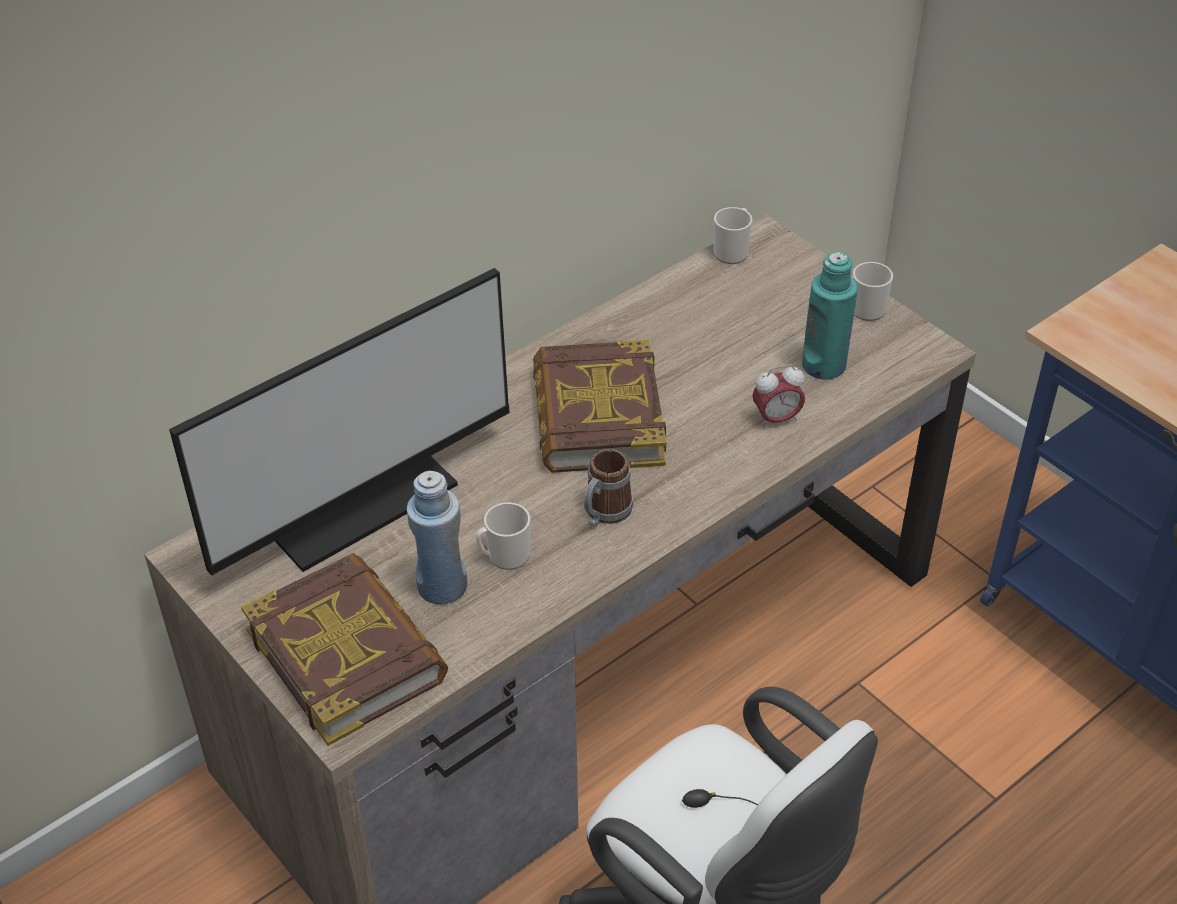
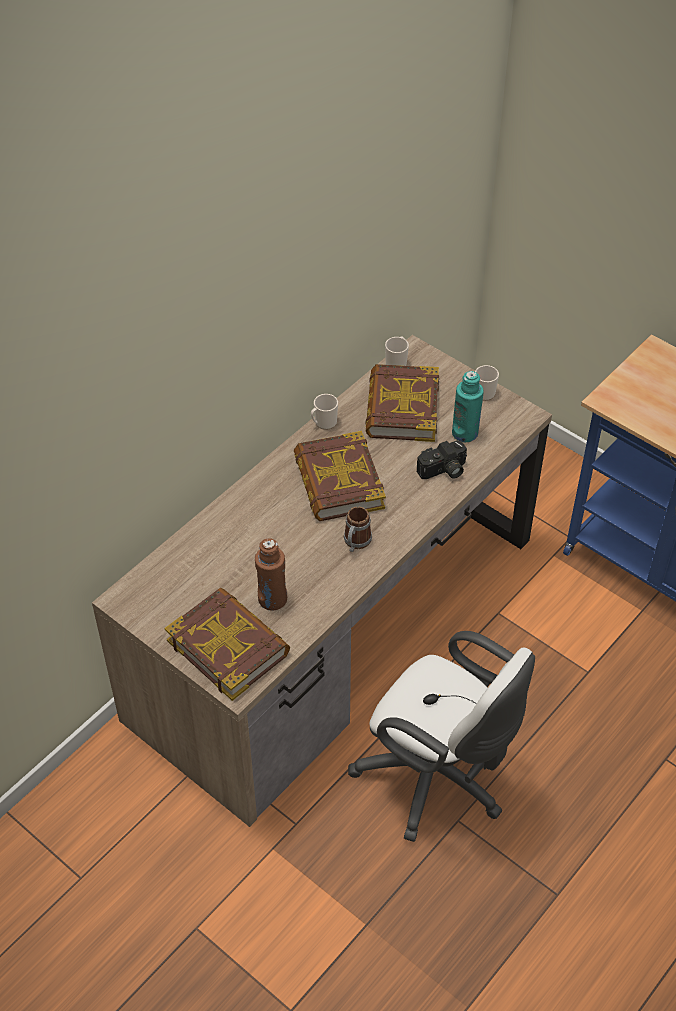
camera: 10 degrees left, 5 degrees up
monitor [169,268,510,576] -> none
blue bottle [407,471,467,604] -> brown bottle [255,538,287,611]
mug [476,502,530,570] -> mug moved to [311,394,338,430]
alarm clock [752,364,805,428] -> camera [417,441,467,479]
none -> book [365,364,439,442]

